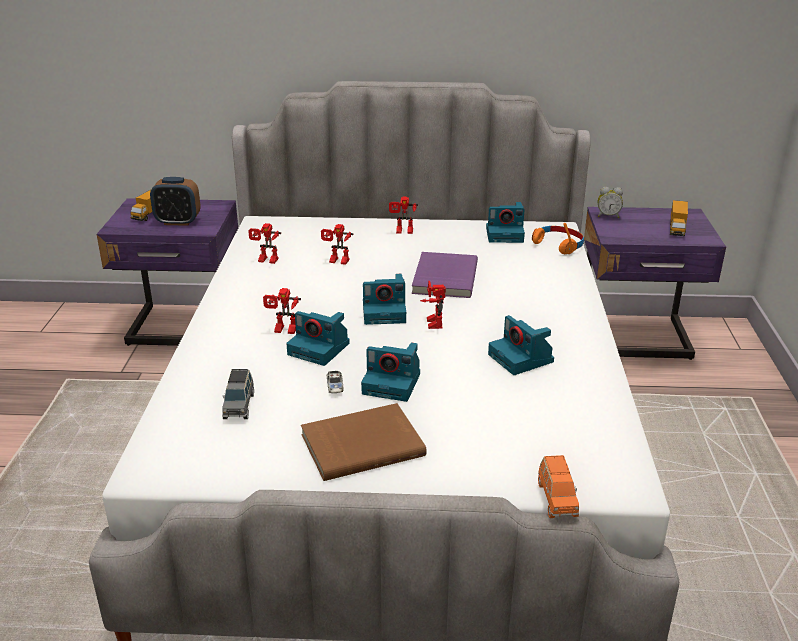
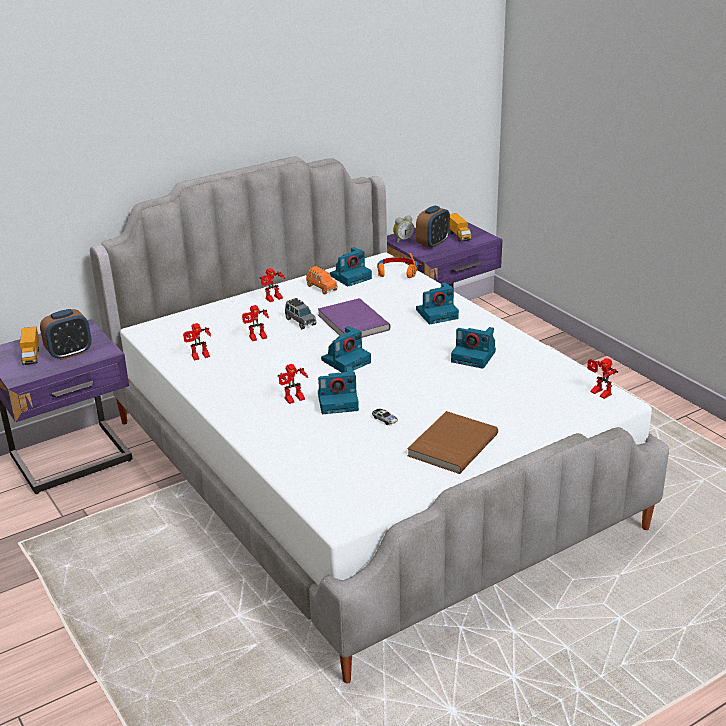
camera: 35 degrees left, 0 degrees up
grey toy car [222,369,254,419] -> grey toy car moved to [285,298,317,329]
camera [361,342,420,402] -> camera moved to [416,282,459,324]
toy robot [420,281,446,329] -> toy robot moved to [587,358,618,399]
orange toy car [538,455,579,518] -> orange toy car moved to [306,266,338,295]
none -> alarm clock [416,206,450,249]

